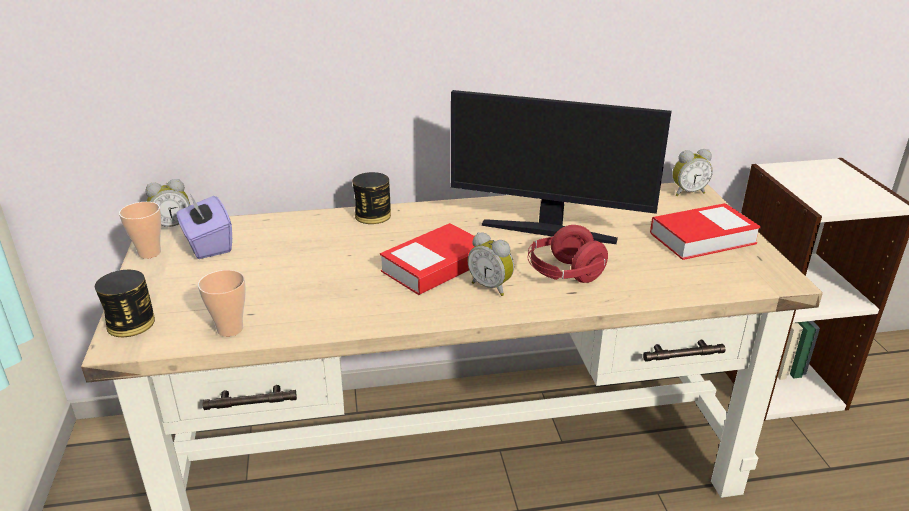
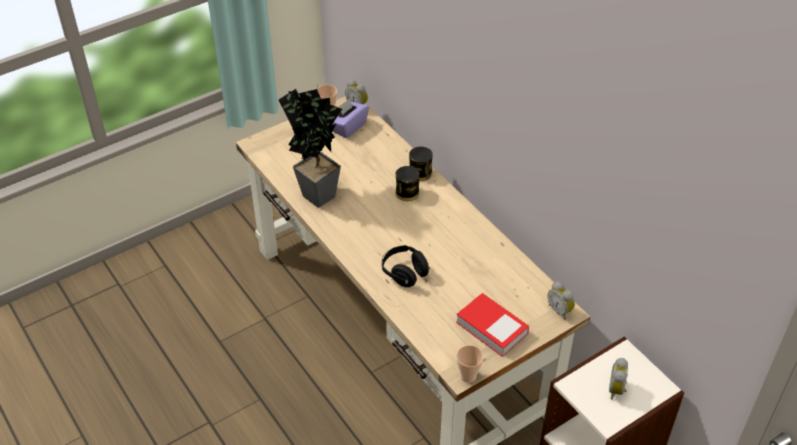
camera: 65 degrees right, 15 degrees up
can [95,270,155,337] -> can moved to [396,166,419,201]
cup [198,270,246,337] -> cup moved to [456,345,484,383]
book [380,223,475,295] -> none
monitor [451,90,672,244] -> none
alarm clock [468,232,514,296] -> alarm clock moved to [609,358,628,399]
red headphones [528,225,608,283] -> black headphones [382,245,430,287]
none -> potted plant [279,86,342,207]

